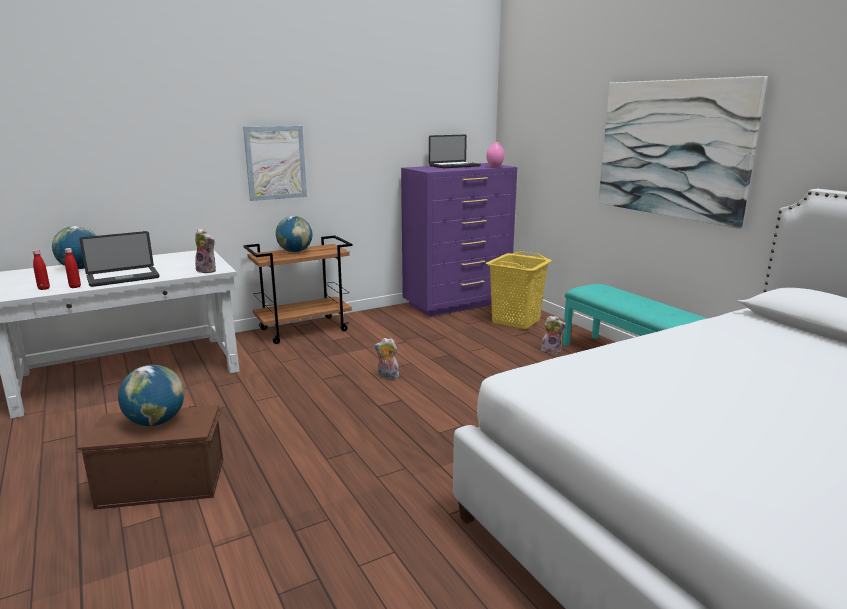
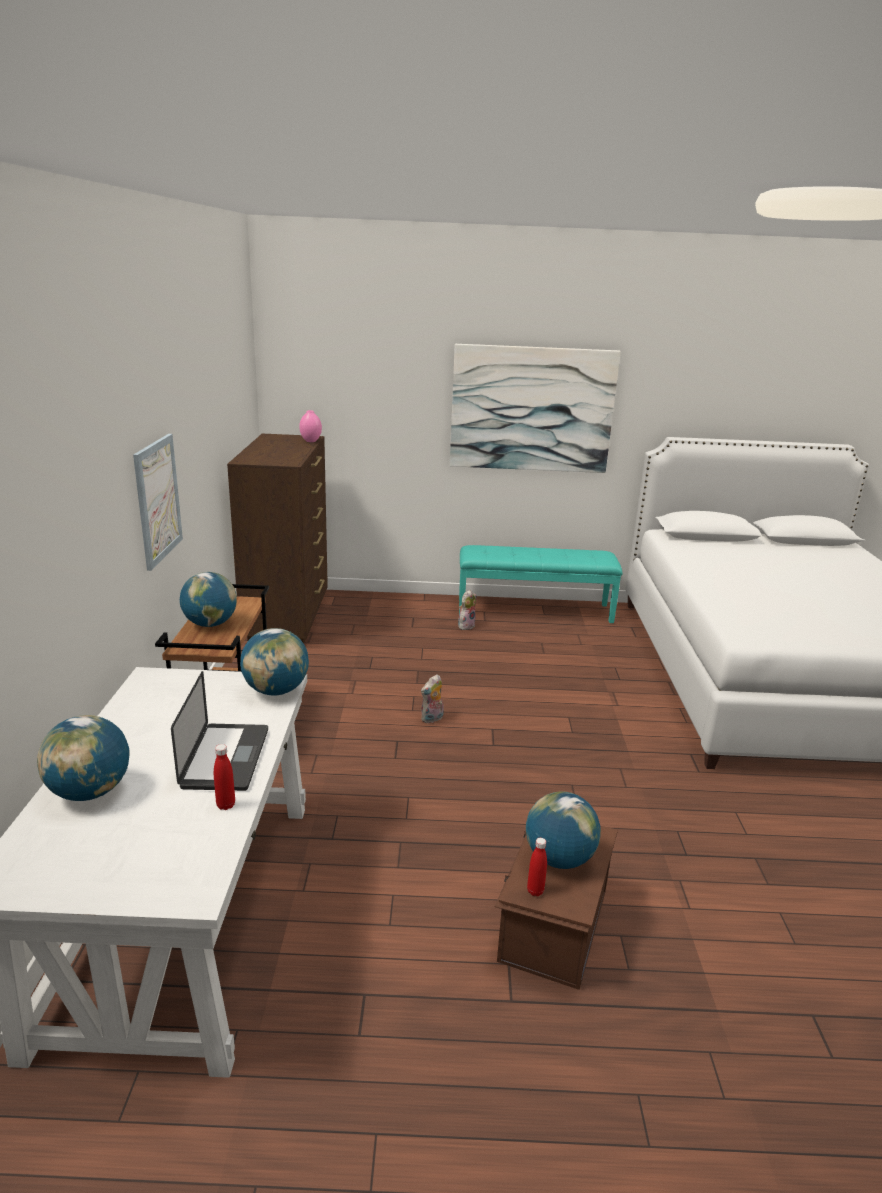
camera: 60 degrees left, 5 degrees up
red bottle [33,250,50,290] -> red bottle moved to [527,838,547,896]
plush toy [195,228,216,273] -> globe [240,628,309,696]
purple dresser [401,163,517,317] -> brown dresser [227,434,328,644]
laptop [429,135,481,168] -> none
yellow laundry basket [486,251,552,330] -> none

